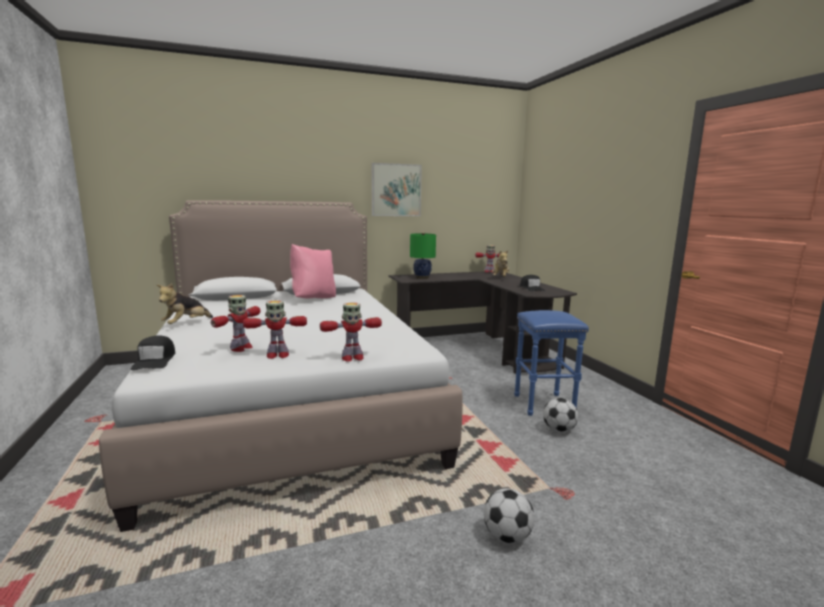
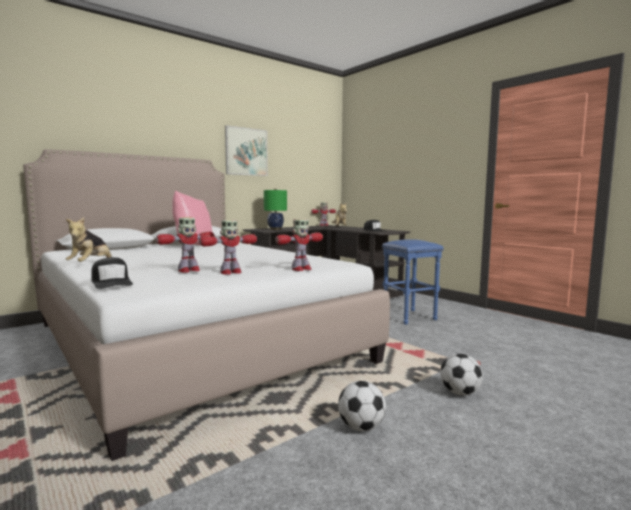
camera: 20 degrees left, 5 degrees down
toy robot [211,295,261,352] -> toy robot turned 45 degrees clockwise [156,217,215,273]
football [543,398,578,432] -> football moved to [338,381,386,431]

